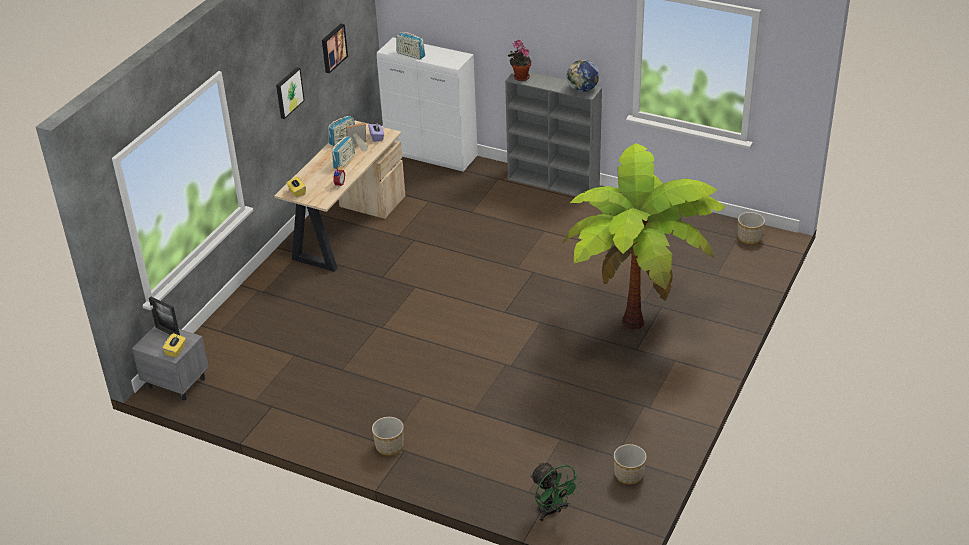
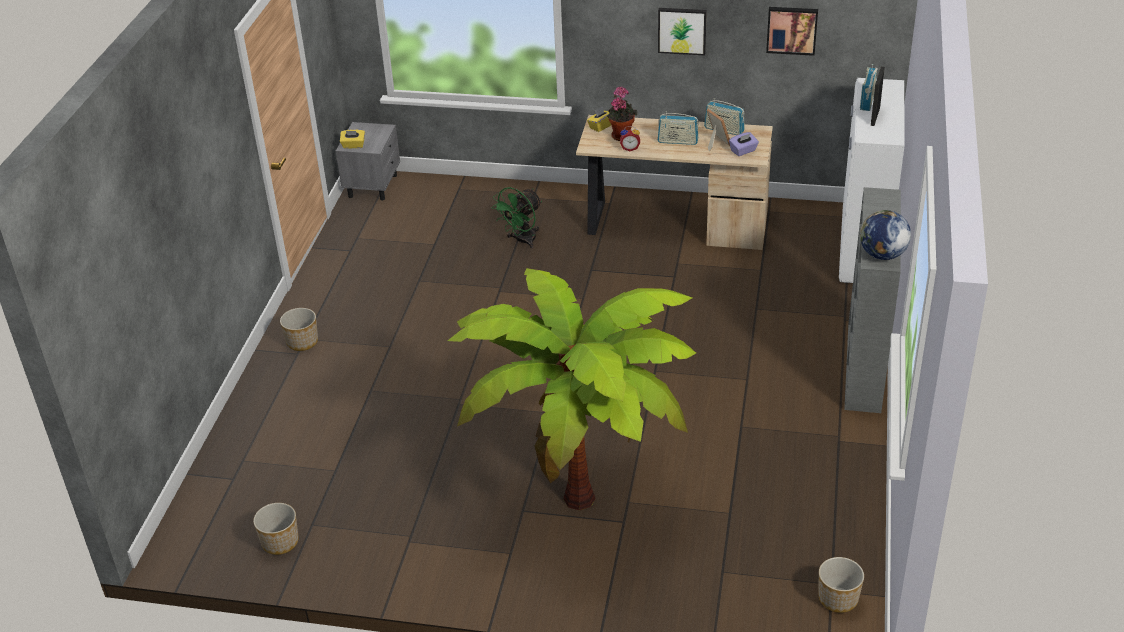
camera: 75 degrees right, 0 degrees up
picture frame [149,297,180,335] -> picture frame moved to [871,67,885,126]
potted plant [508,40,531,81] -> potted plant moved to [607,87,638,141]
green fan [530,462,581,521] -> green fan moved to [492,187,542,249]

